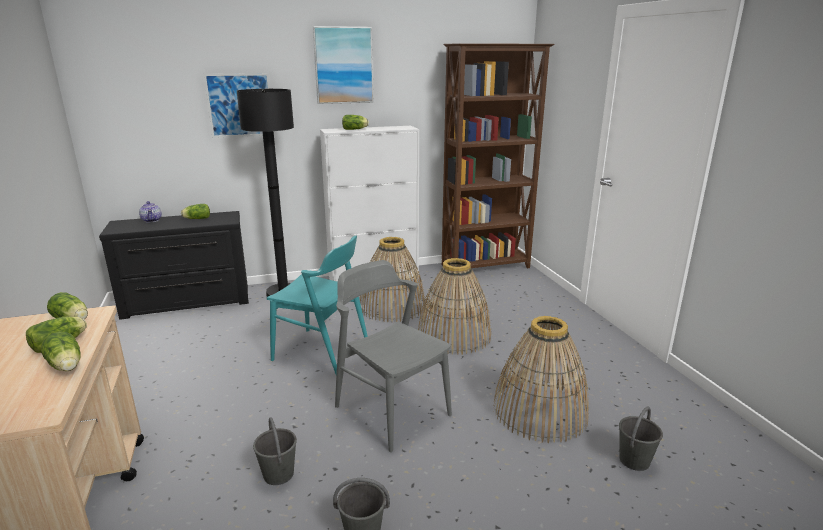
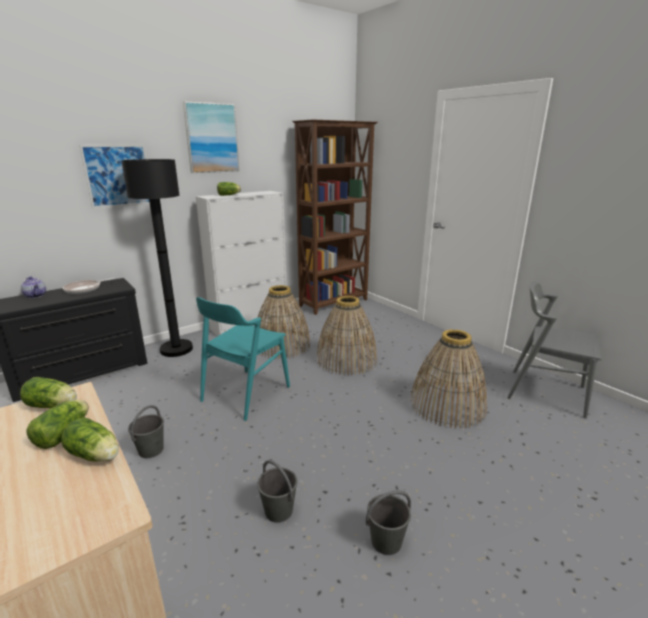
camera: 20 degrees left, 0 degrees up
lettuce [181,204,210,219] -> frying pan [63,277,118,294]
turquoise chair [267,236,368,374] -> turquoise chair turned 120 degrees clockwise [196,297,290,421]
grey chair [335,260,452,452] -> grey chair moved to [507,280,602,419]
grey bucket [619,407,663,471] -> grey bucket moved to [128,405,164,458]

